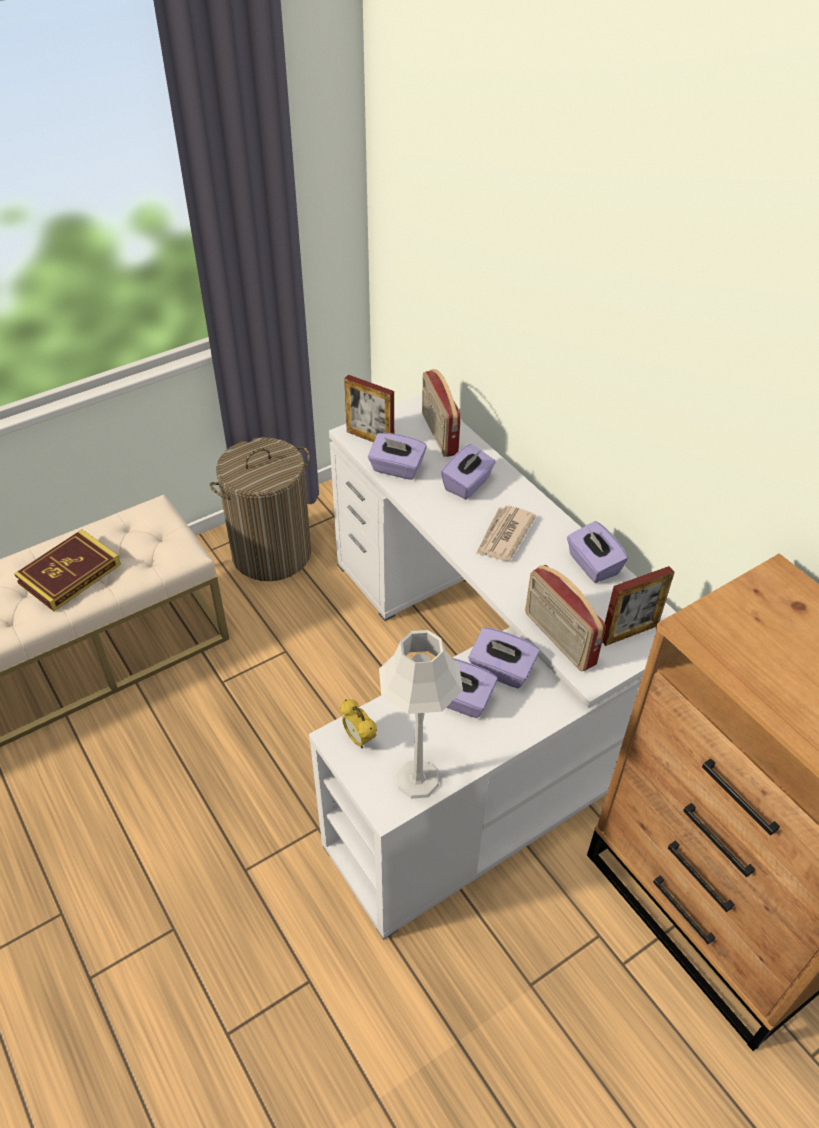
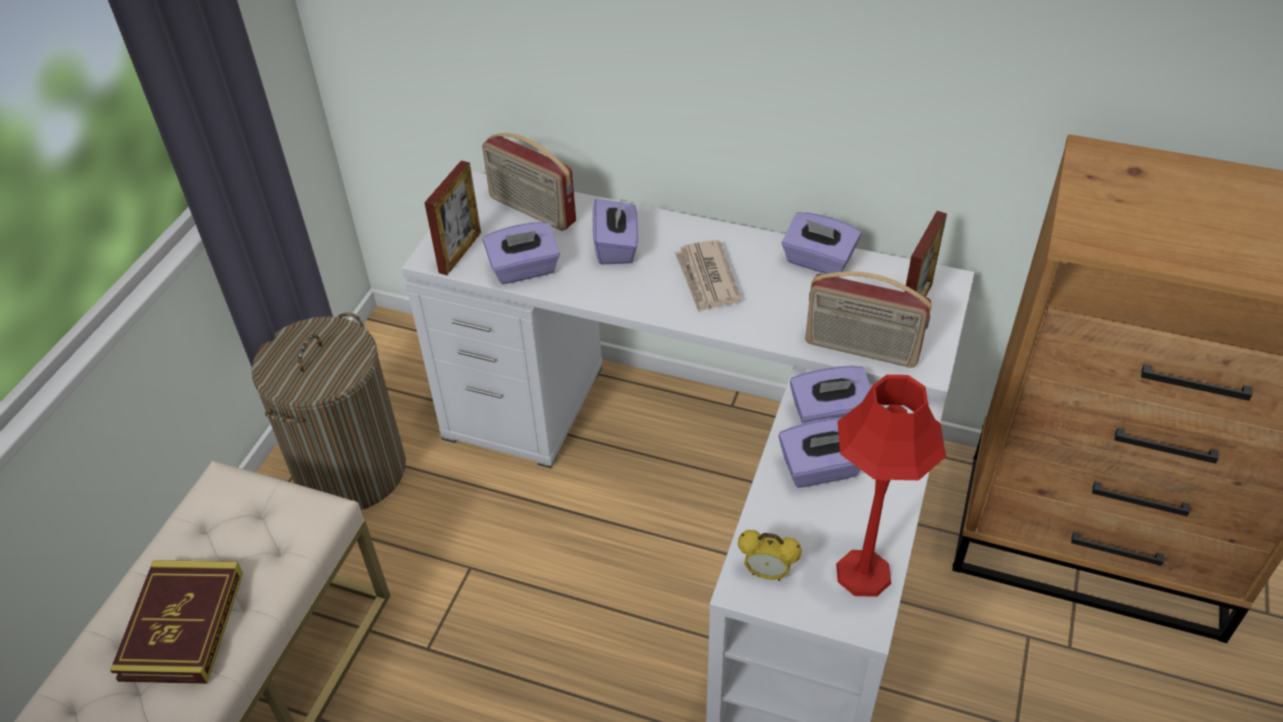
camera: 35 degrees left, 0 degrees up
picture frame [344,375,394,442] -> picture frame turned 60 degrees counterclockwise [424,160,481,275]
grey table lamp [379,630,463,799] -> red table lamp [836,375,946,597]

